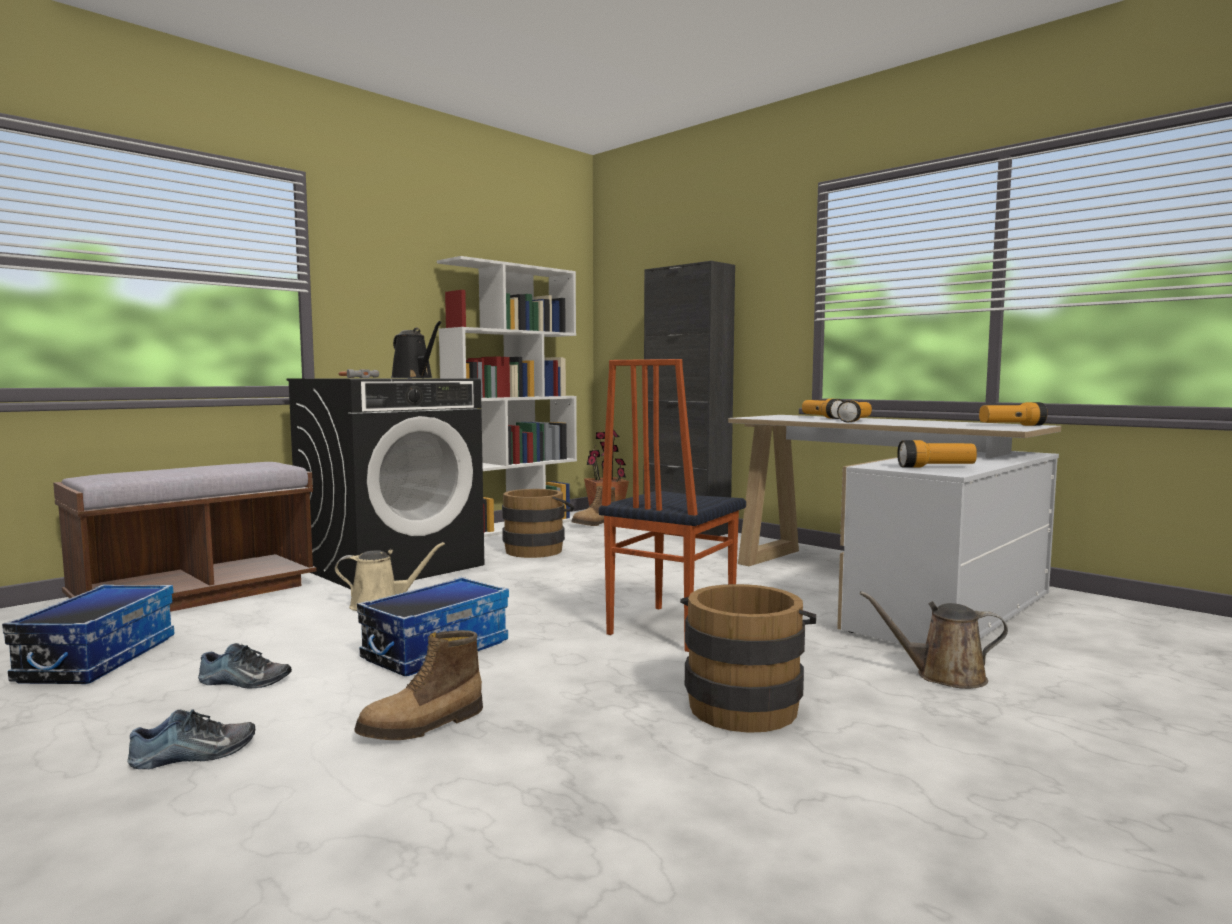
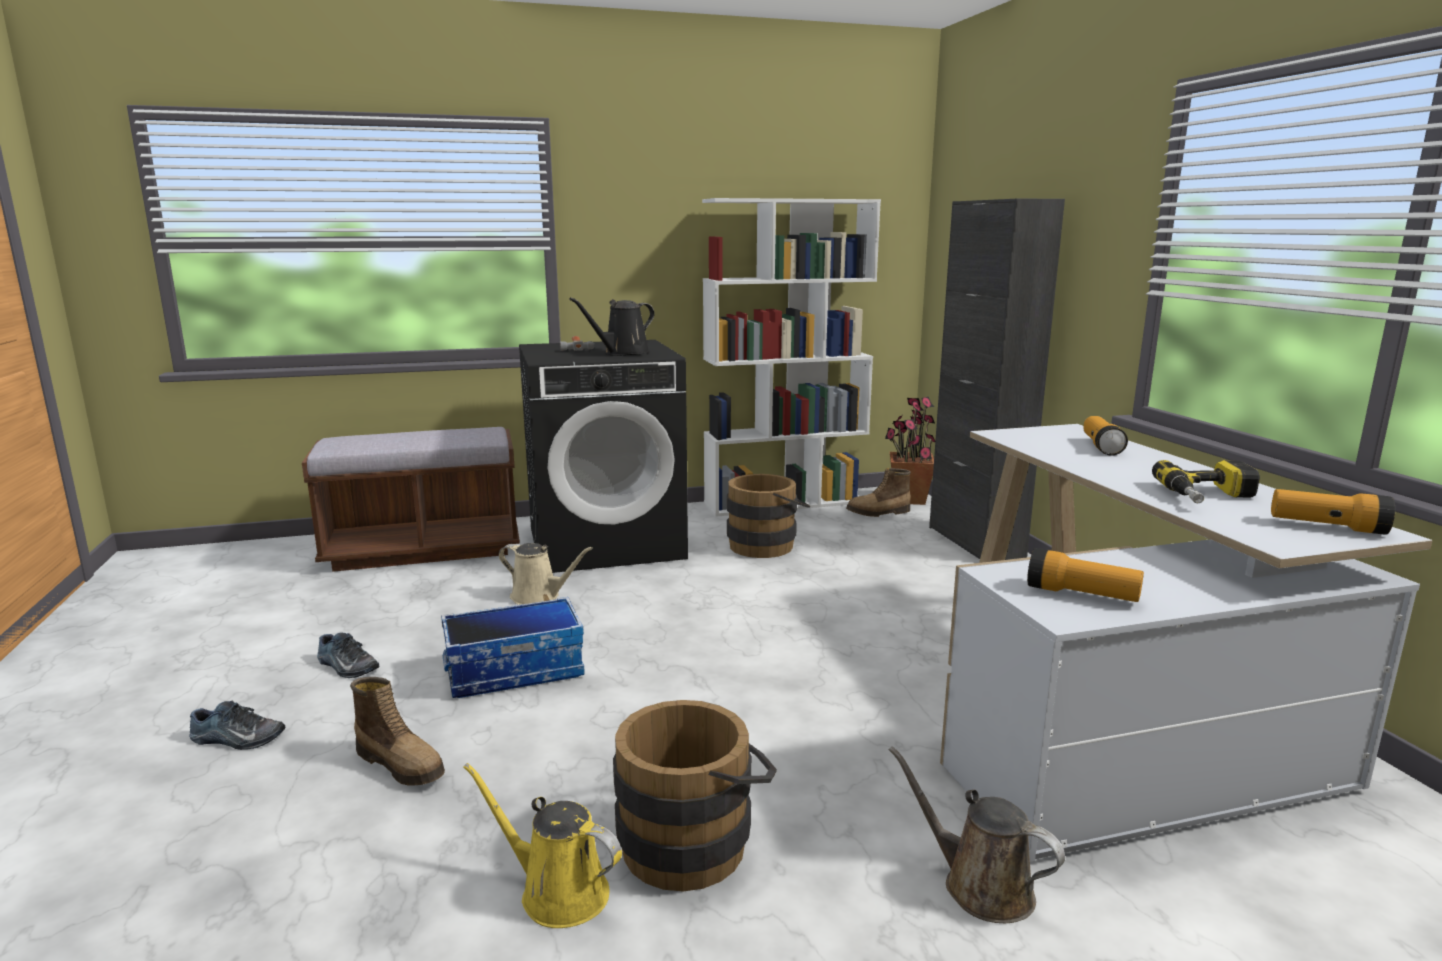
camera: 30 degrees right, 10 degrees up
storage box [2,584,174,684] -> none
boot [354,630,483,740] -> boot turned 135 degrees counterclockwise [350,677,445,785]
black watering can [391,321,442,378] -> black watering can turned 60 degrees clockwise [569,297,655,356]
chair [599,359,746,652] -> none
flashlight [837,400,872,422] -> none
none -> yellow watering can [463,763,622,928]
none -> power drill [1152,460,1260,503]

